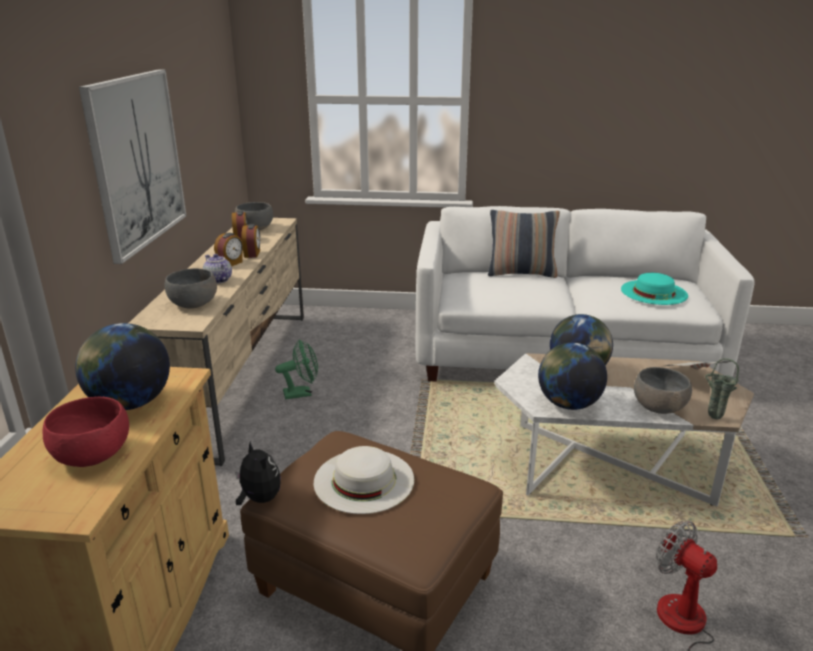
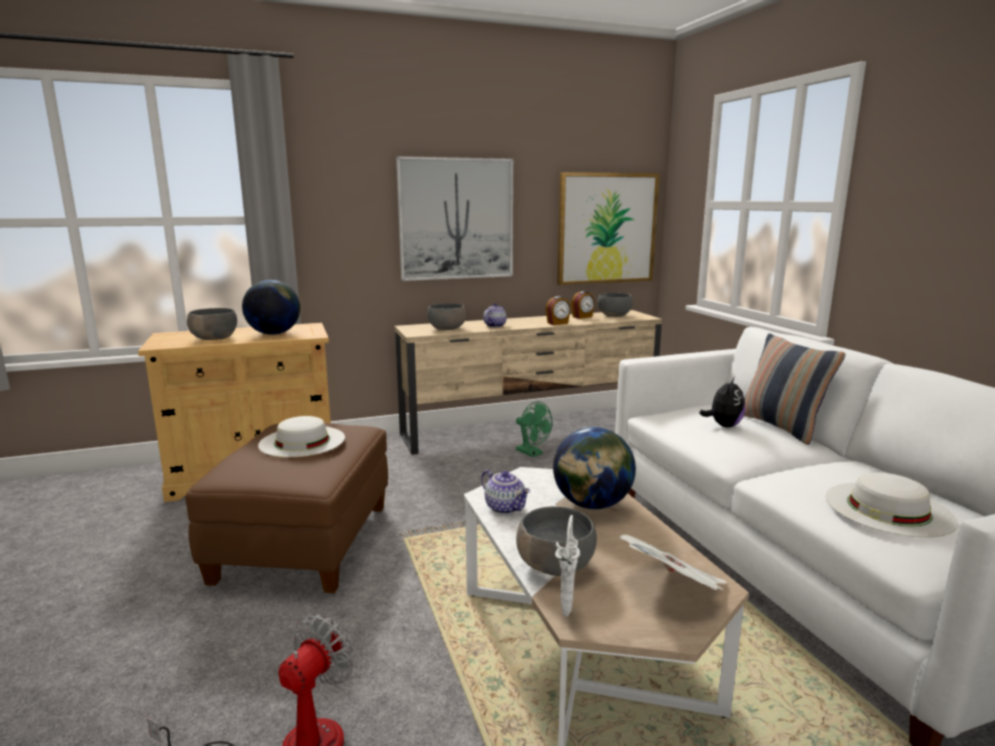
camera: 65 degrees right, 10 degrees down
red bowl [43,397,129,467] -> grey bowl [187,308,237,340]
alarm clock [214,233,243,267] -> none
plush toy [236,441,281,505] -> plush toy moved to [699,378,745,427]
globe [538,343,607,410] -> teapot [481,470,531,514]
turquoise hat [621,273,688,305] -> white hat [825,473,958,538]
green vase [705,358,739,419] -> white vase [555,515,580,617]
none -> picture [557,172,660,285]

